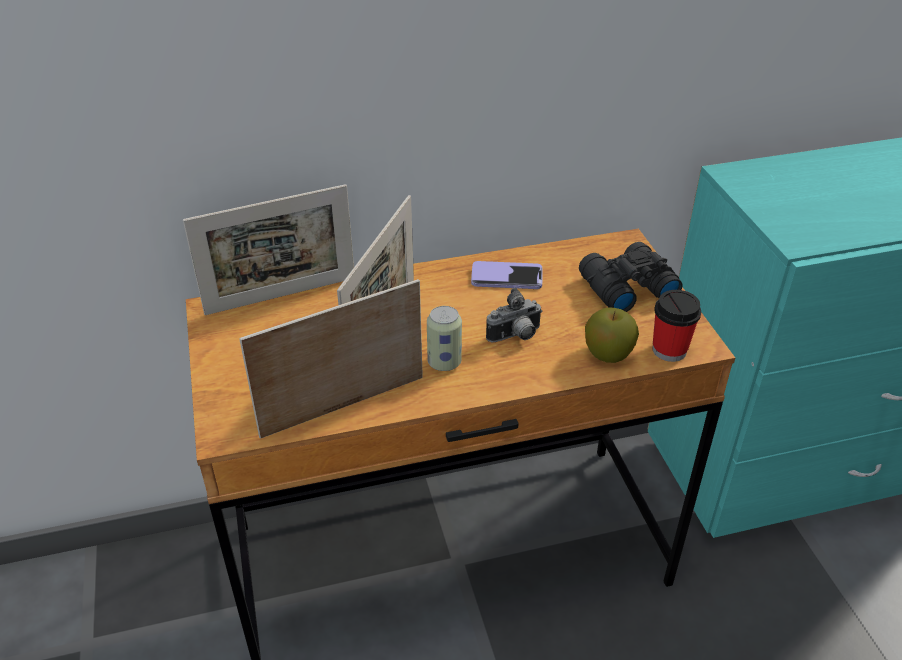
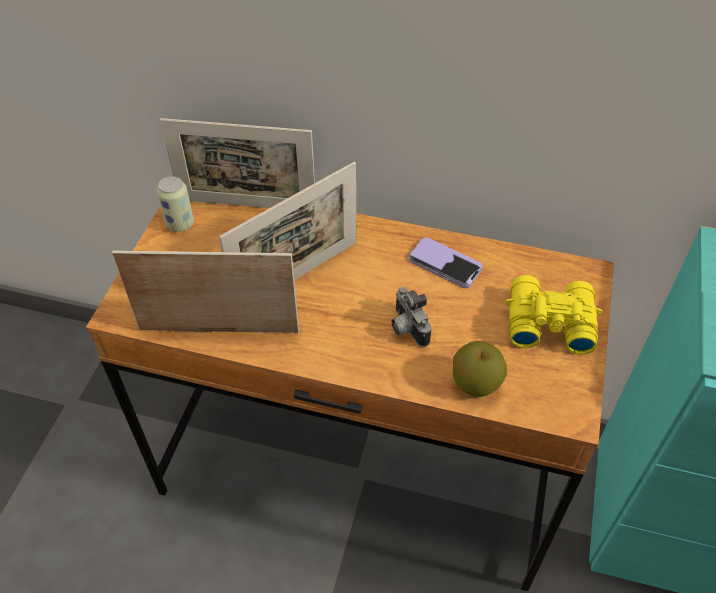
camera: 30 degrees right, 10 degrees up
can [427,306,462,371] -> can moved to [157,176,194,232]
camera [486,288,543,343] -> camera turned 60 degrees clockwise [391,287,432,347]
black binoculars [579,242,682,312] -> yellow binoculars [505,275,602,355]
cup [653,290,701,362] -> none

